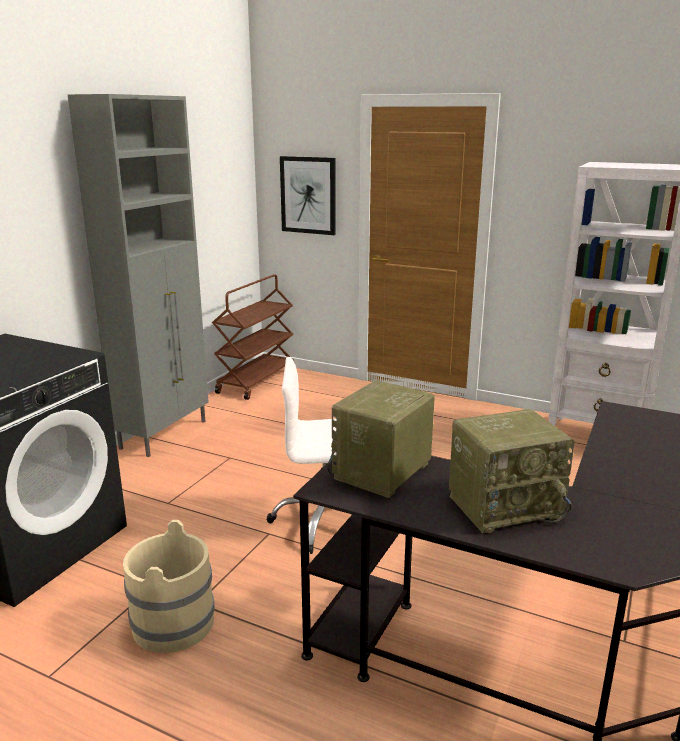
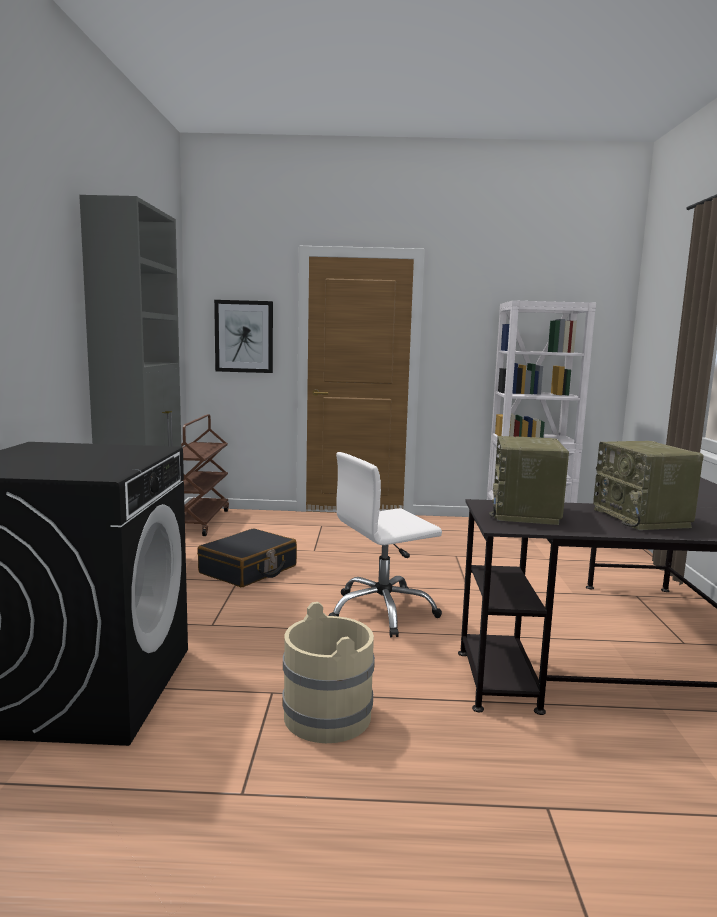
camera: 25 degrees left, 10 degrees down
radio [449,409,575,533] -> radio turned 120 degrees clockwise [593,441,704,530]
none -> black suitcase [197,528,297,587]

